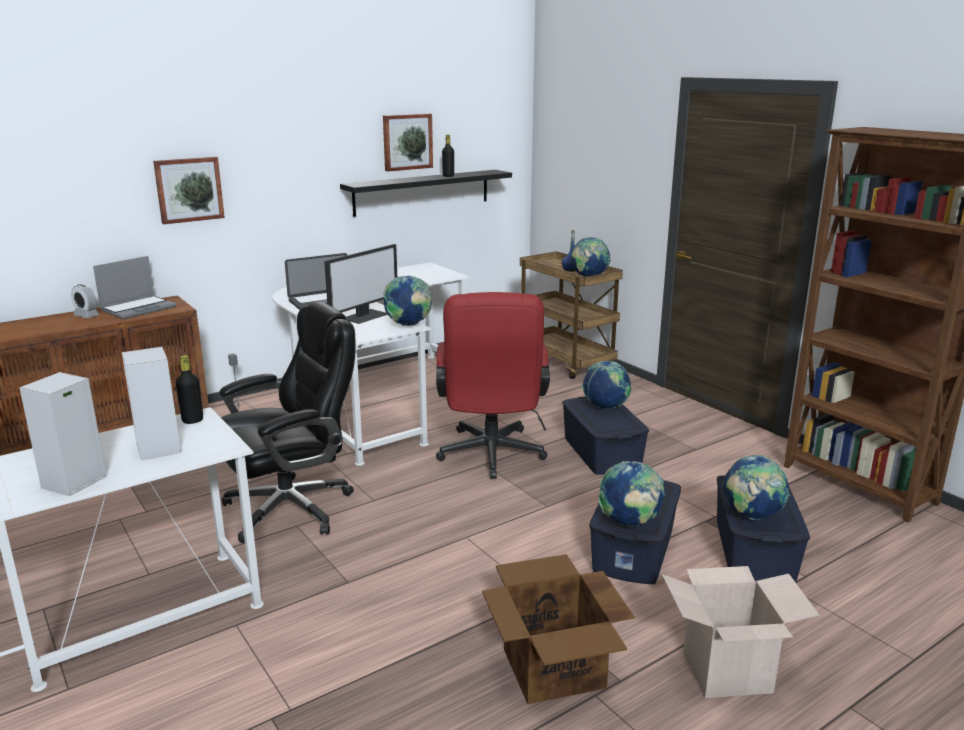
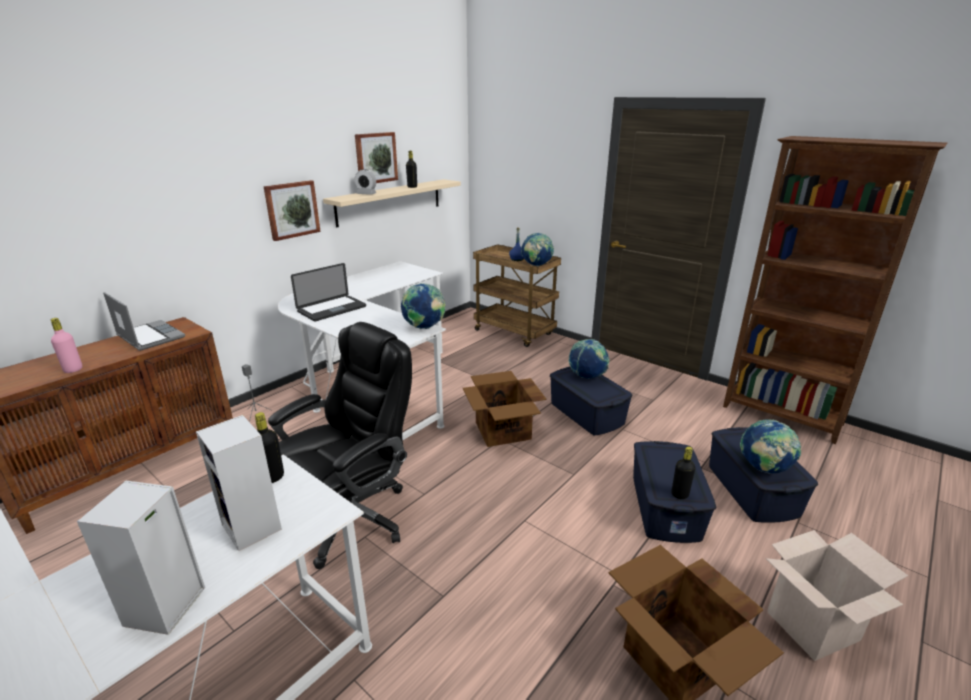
camera: 15 degrees left, 5 degrees up
alarm clock [71,284,100,318] -> alarm clock moved to [355,169,376,195]
laptop [93,256,176,319] -> laptop turned 75 degrees counterclockwise [103,292,185,351]
picture [153,157,225,224] -> picture moved to [263,180,321,241]
monitor [324,244,397,324] -> none
black shelf [340,170,512,217] -> beige shelf [323,179,461,227]
red office chair [436,292,550,479] -> cardboard box [463,371,546,447]
globe [598,461,665,527] -> black bottle [671,446,695,499]
none -> pink bottle [51,318,82,373]

